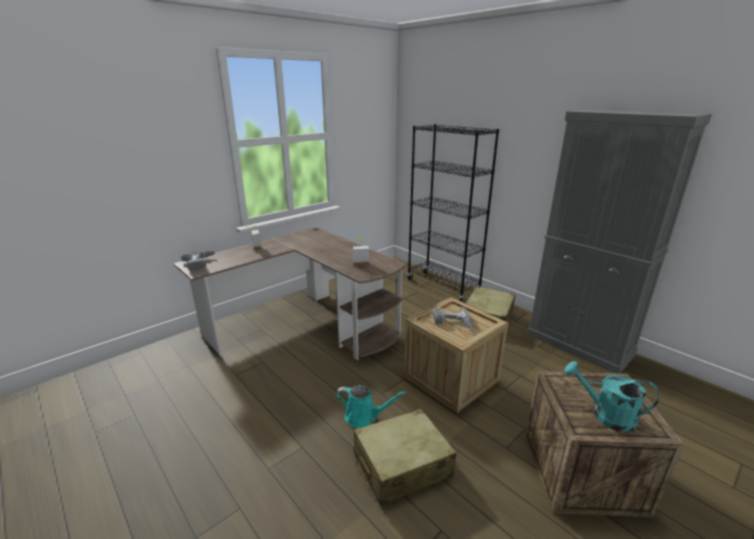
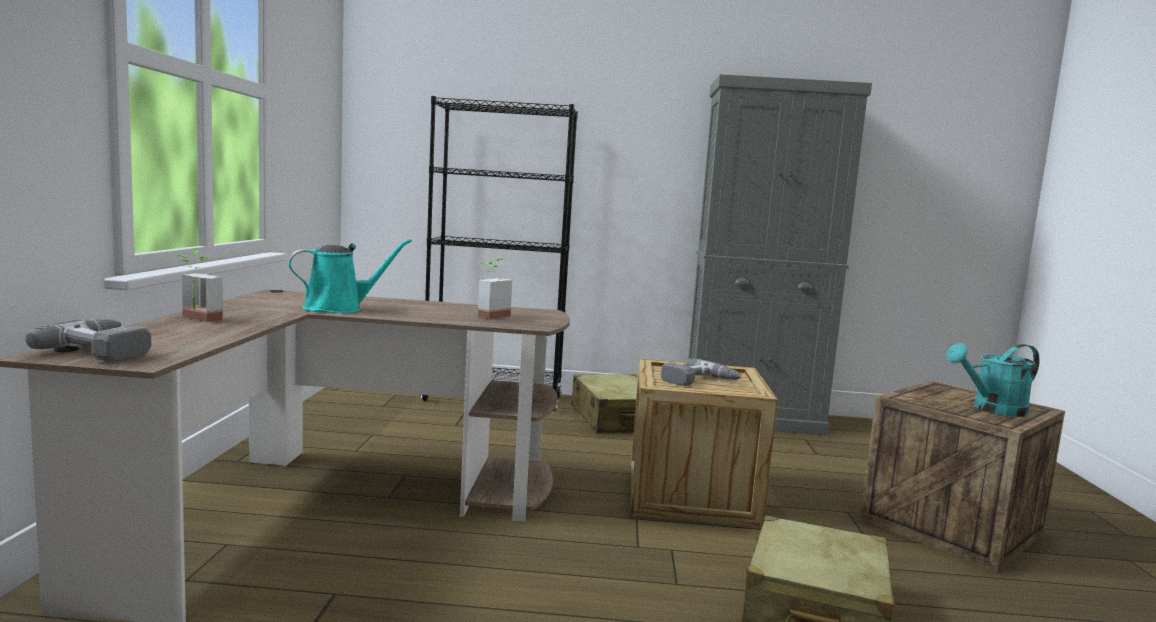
camera: 45 degrees left, 15 degrees down
turquoise watering can [336,385,406,429] -> turquoise watering can moved to [288,239,412,313]

